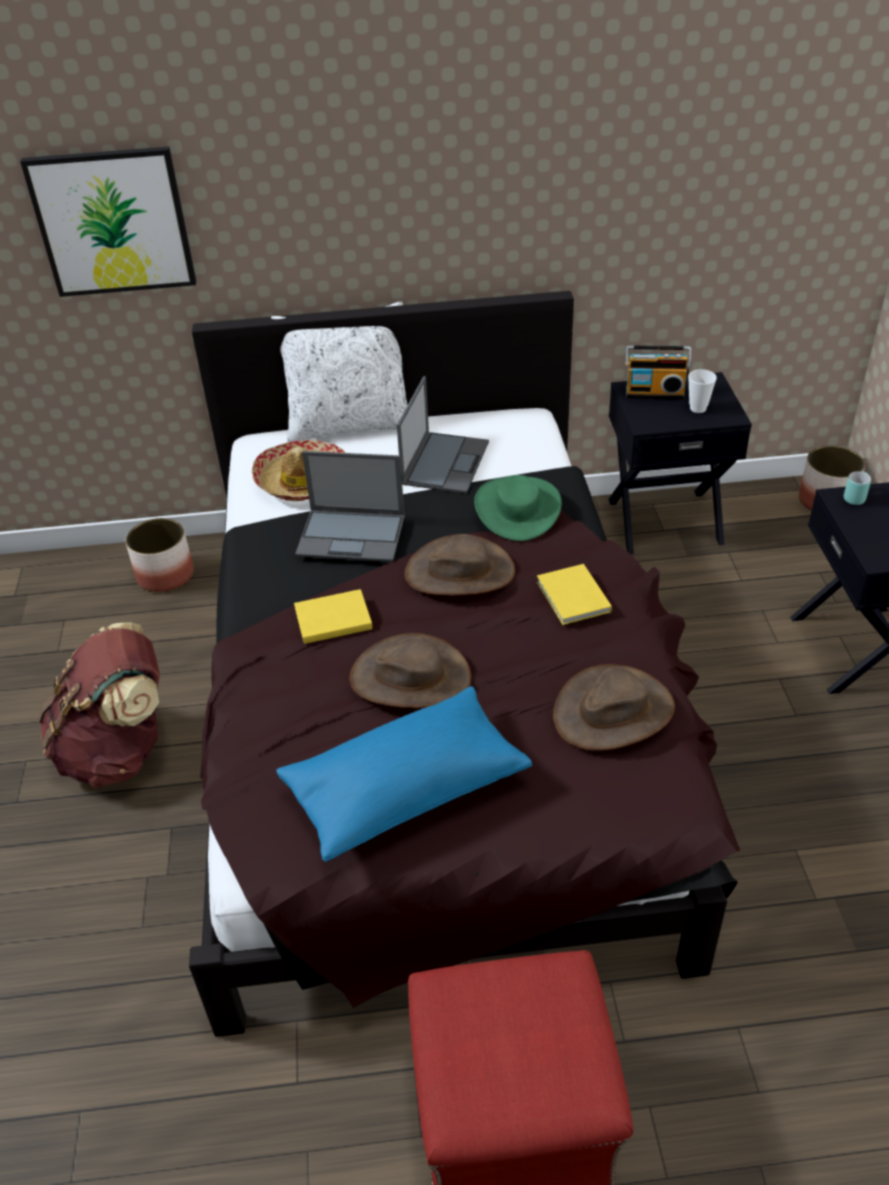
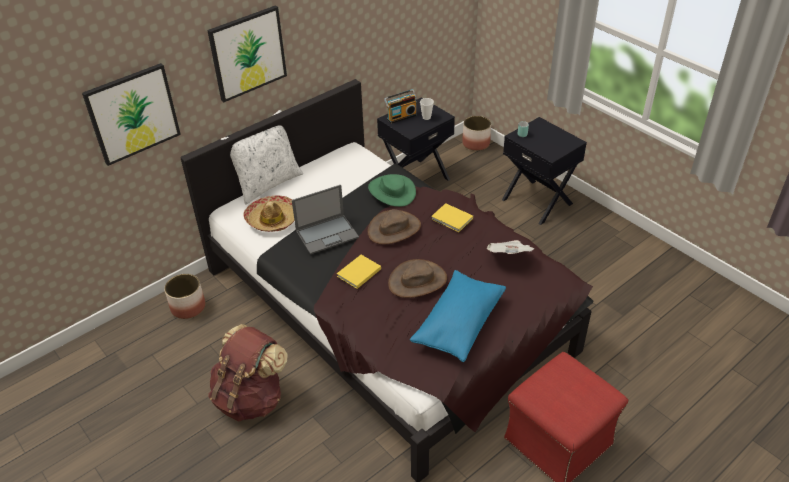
camera: 35 degrees left, 0 degrees up
laptop [397,376,489,494] -> none
brown hat [553,664,675,751] -> newspaper [487,240,535,254]
none -> picture [207,6,287,102]

